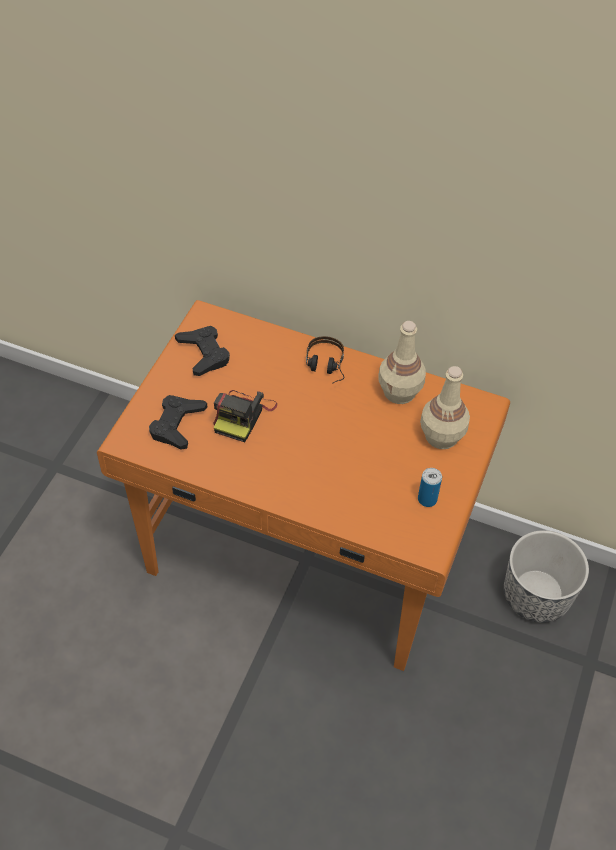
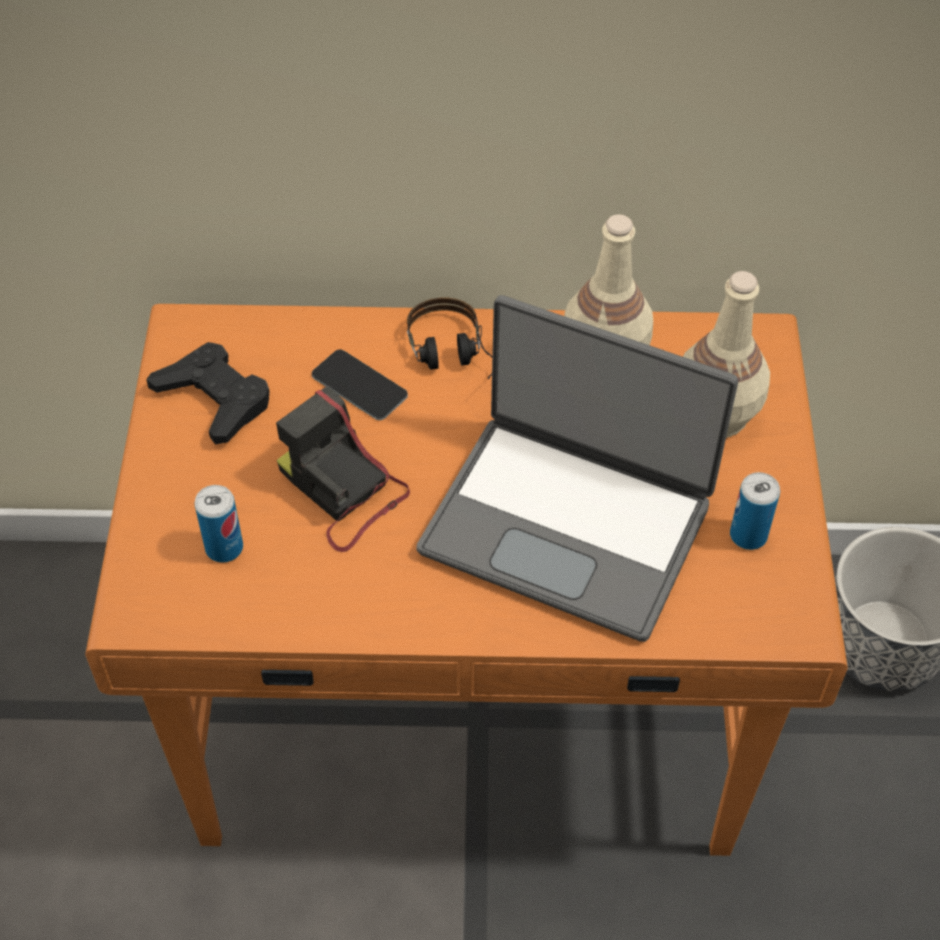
camera: 20 degrees left, 0 degrees up
black game controller [149,395,207,450] -> can [195,485,243,563]
camera [213,390,277,442] -> camera turned 135 degrees clockwise [276,386,410,552]
none -> phone [312,350,408,420]
none -> laptop [417,295,738,642]

